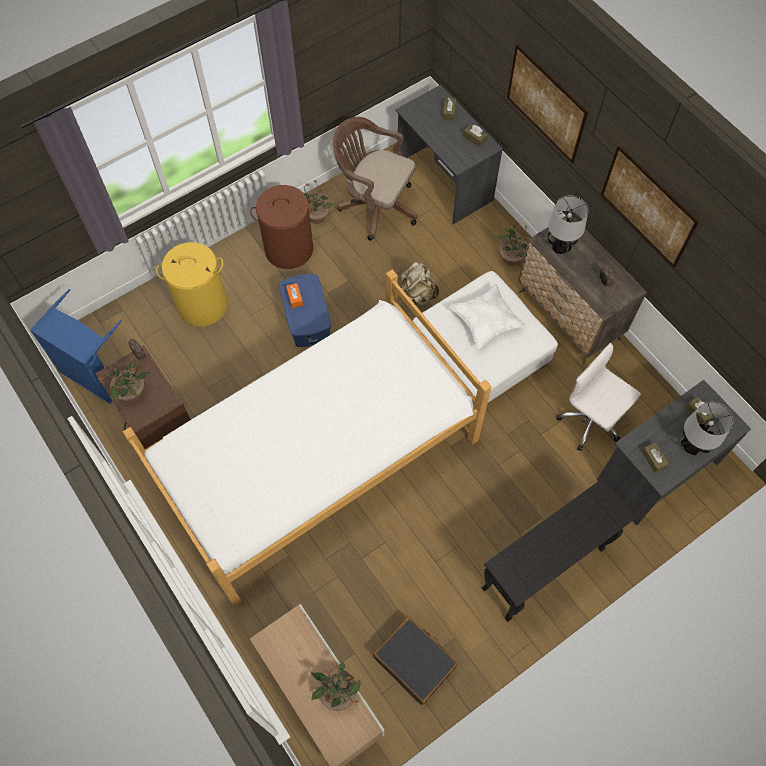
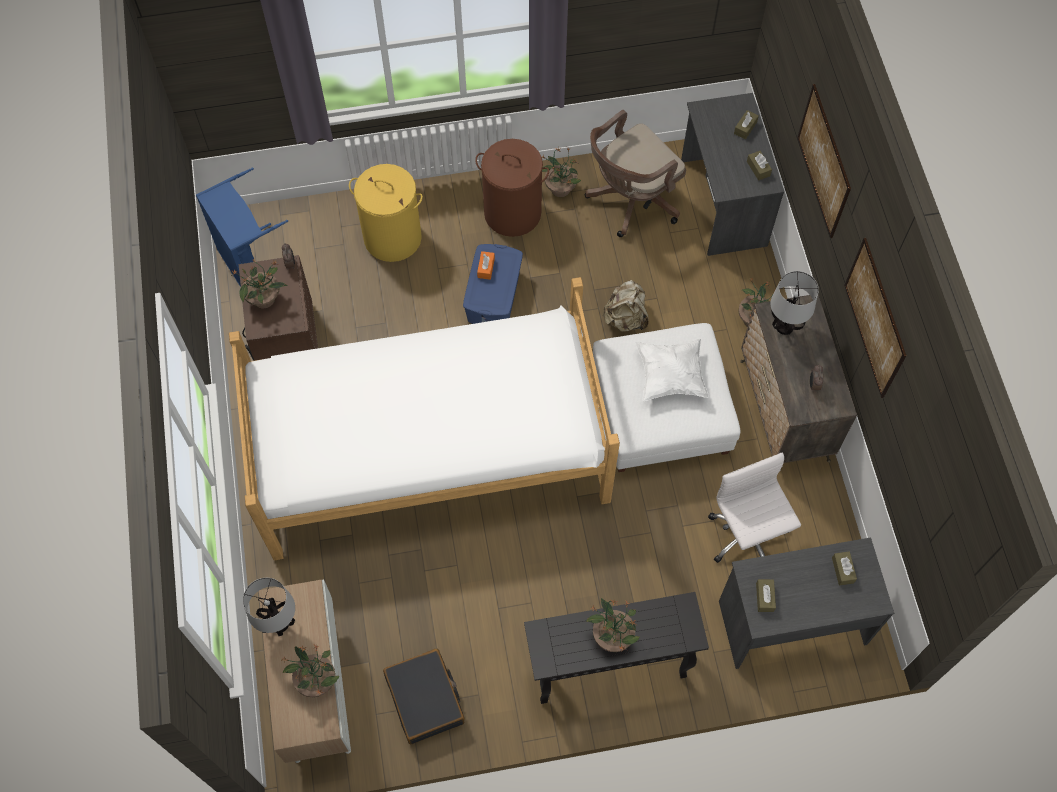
camera: 25 degrees right, 0 degrees up
brown office chair [333,117,418,241] -> brown office chair turned 90 degrees counterclockwise [585,110,686,237]
table lamp [681,402,733,455] -> table lamp moved to [243,578,295,636]
none -> potted plant [586,598,640,652]

